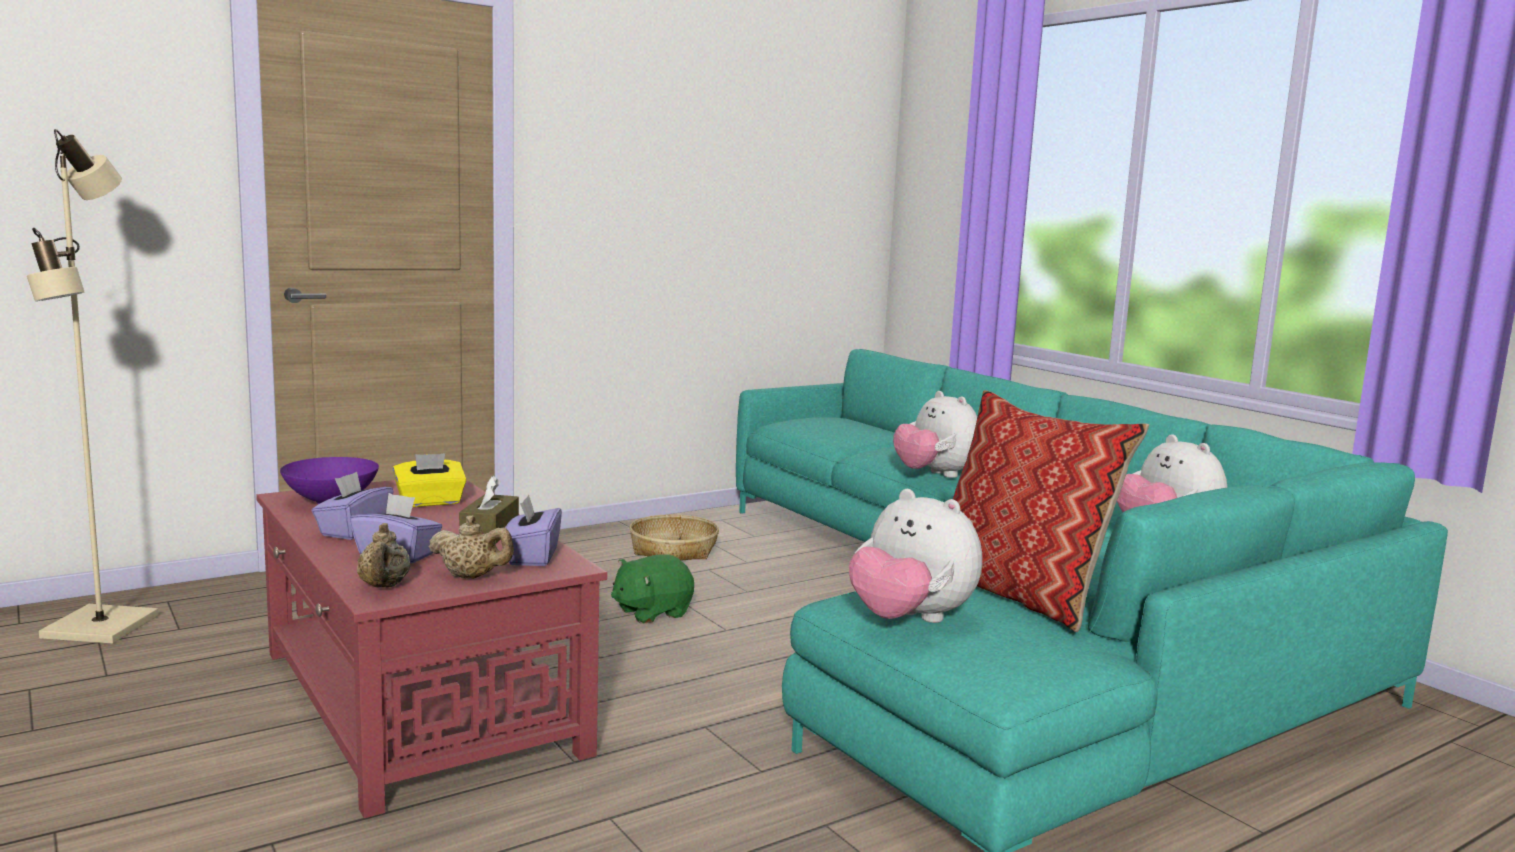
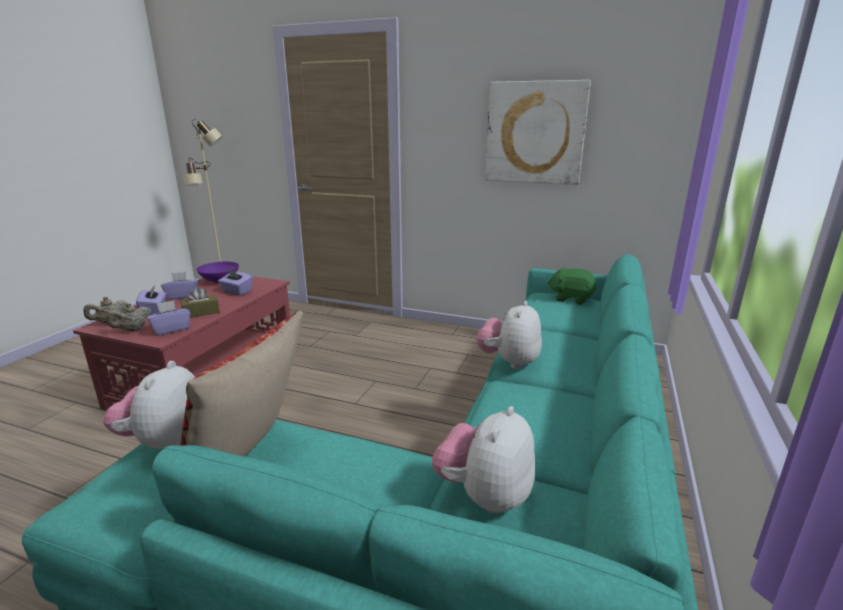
camera: 55 degrees right, 10 degrees up
yellow tissue box [393,453,467,507] -> purple tissue box [218,269,253,295]
beige teapot [429,515,514,579] -> beige teapot turned 60 degrees clockwise [106,303,151,331]
green plush toy [611,554,694,624] -> green plush toy moved to [547,268,596,304]
basket [630,514,719,561] -> none
none -> picture [485,80,591,185]

